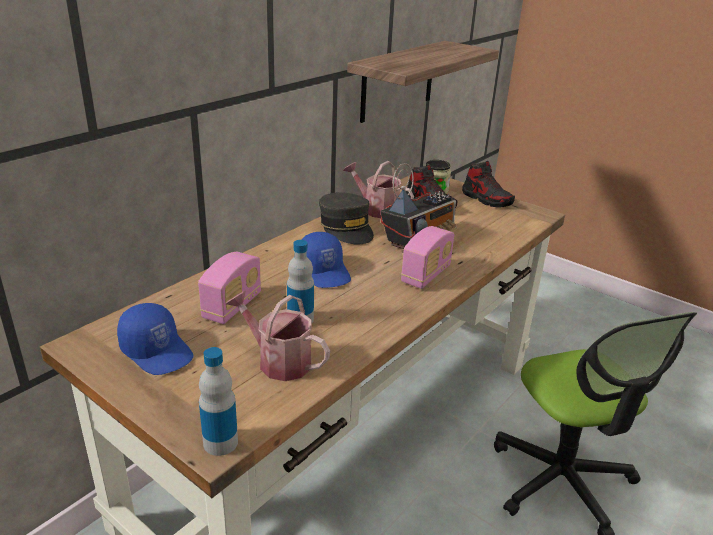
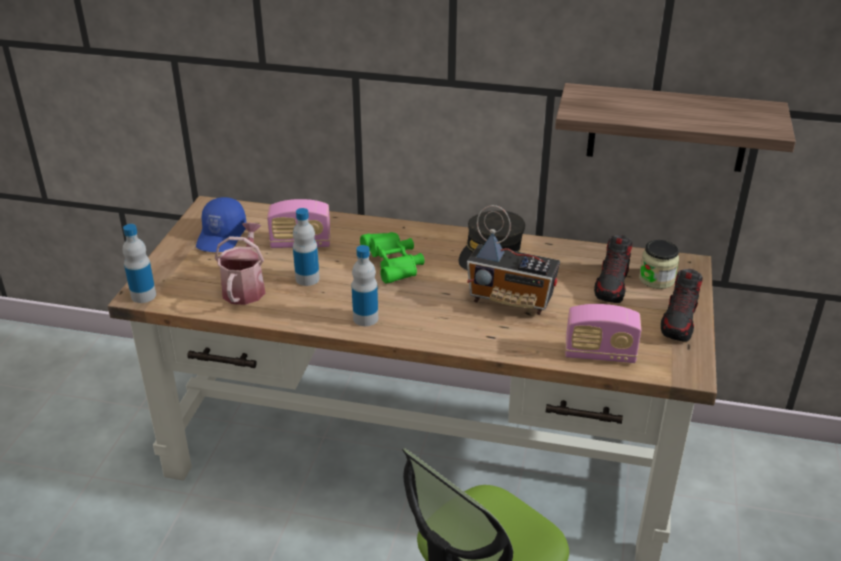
camera: 65 degrees right, 5 degrees up
blue cap [302,232,351,288] -> green binoculars [360,232,425,284]
watering can [343,161,414,218] -> none
radio [401,226,454,289] -> radio moved to [565,304,641,363]
none -> bottle [352,245,378,326]

